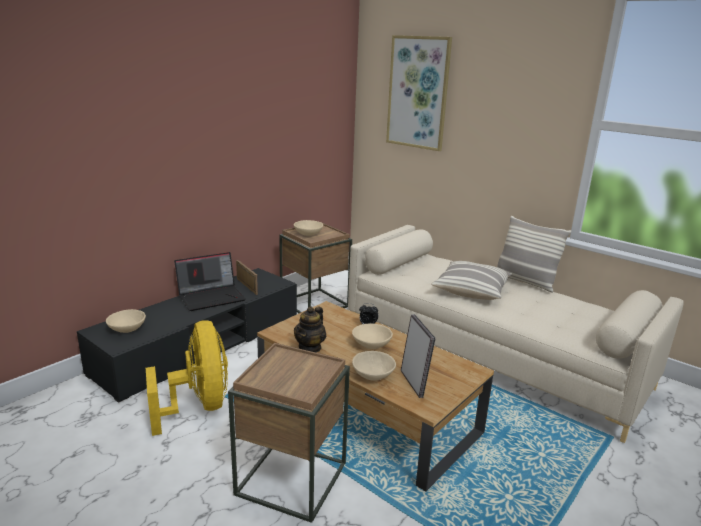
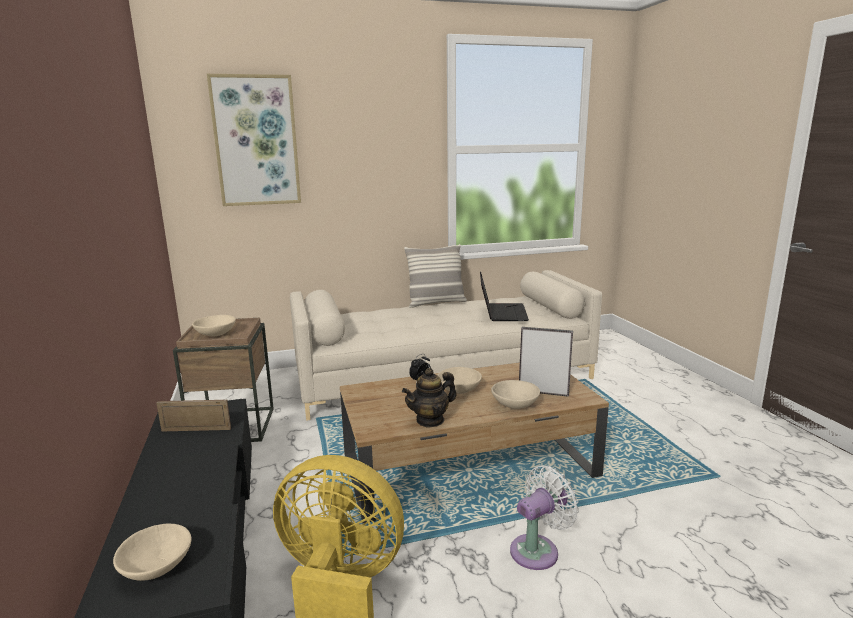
camera: 55 degrees left, 5 degrees down
laptop [174,252,246,311] -> laptop moved to [480,272,529,321]
brown side table [228,343,350,523] -> white fan [510,465,579,570]
teapot [294,306,326,353] -> teapot turned 90 degrees clockwise [402,368,457,428]
pillow [431,261,512,300] -> none

